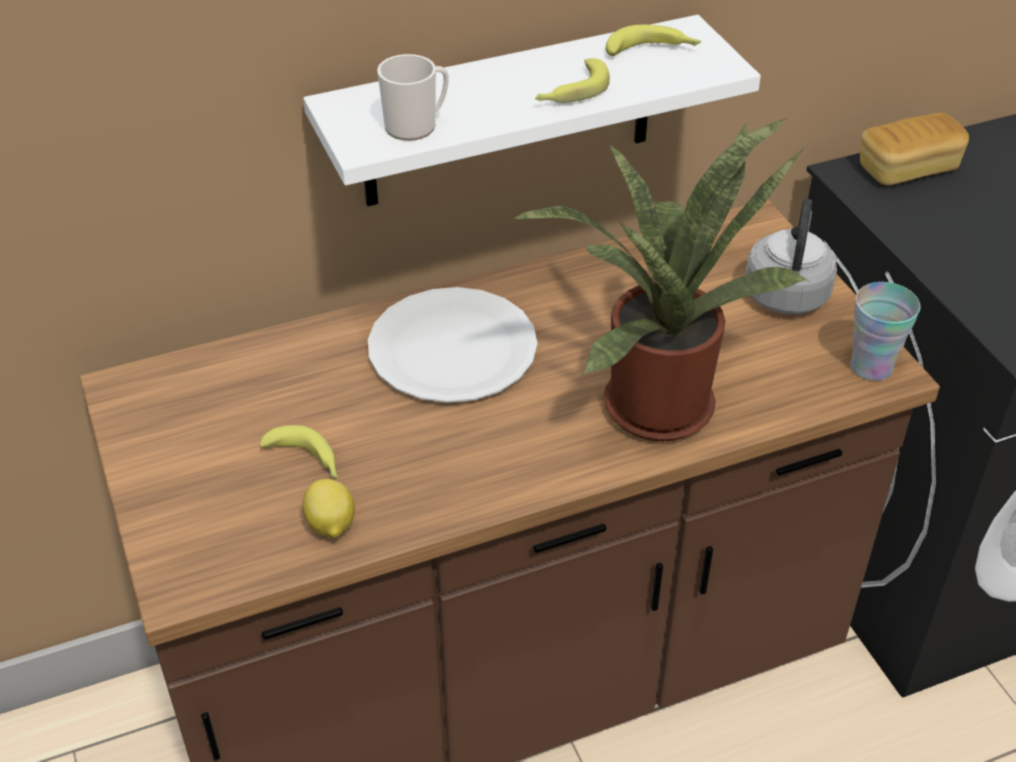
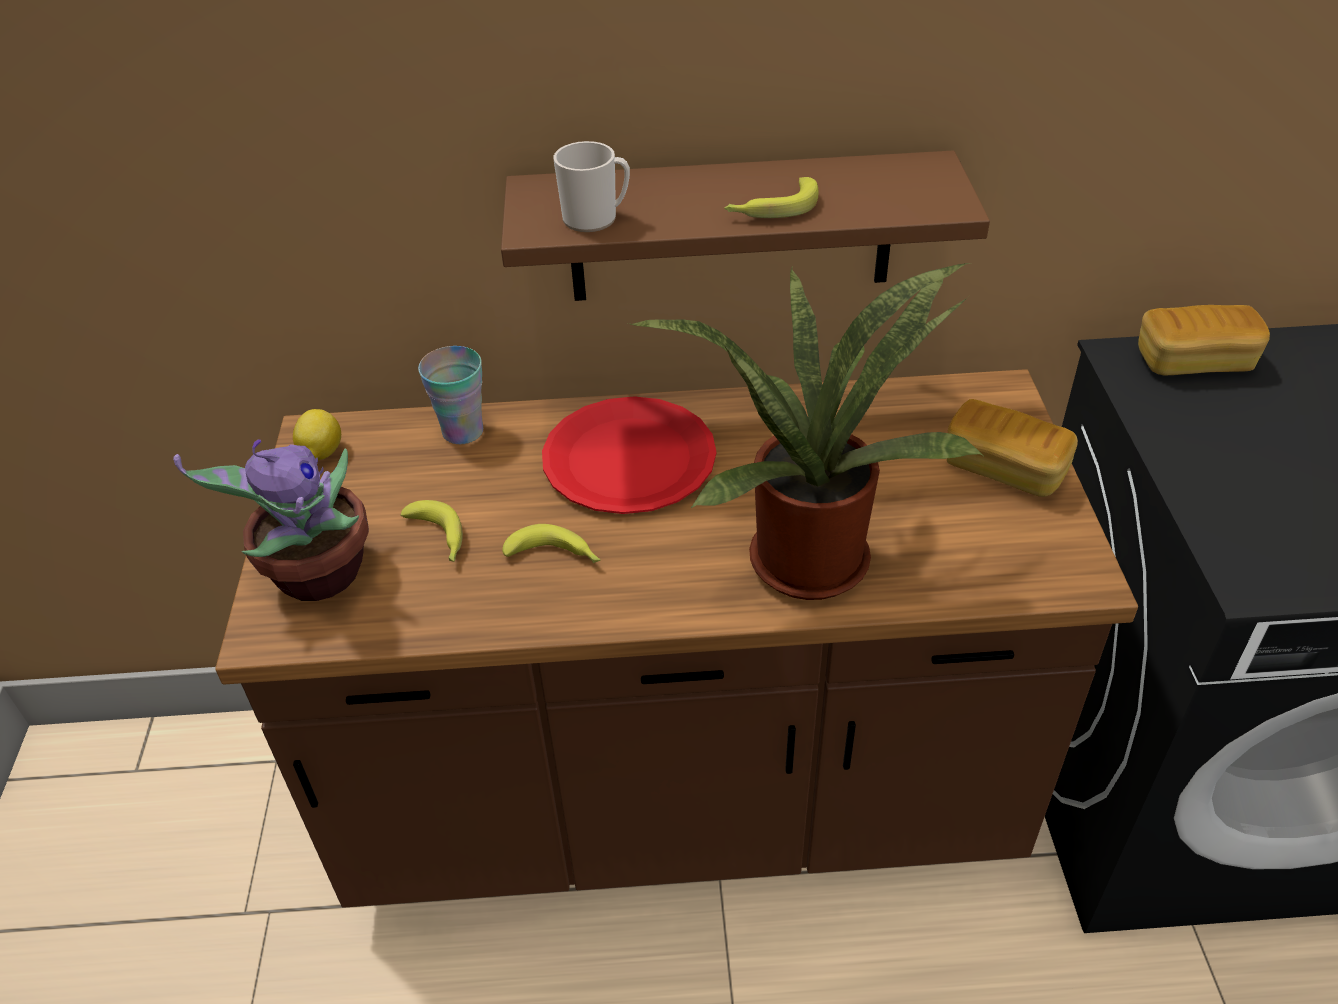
camera: 20 degrees right, 0 degrees up
lemon [302,479,355,538] -> lemon moved to [293,409,341,460]
white shelf [303,15,761,206] -> brown shelf [501,150,990,301]
white plate [368,287,537,403] -> red plate [542,396,716,514]
banana [606,25,701,56] -> banana moved to [502,524,601,563]
grey kettle [745,199,837,314] -> bread [947,399,1078,497]
cup [851,282,921,381] -> cup moved to [418,346,483,444]
none -> potted plant [173,439,369,601]

